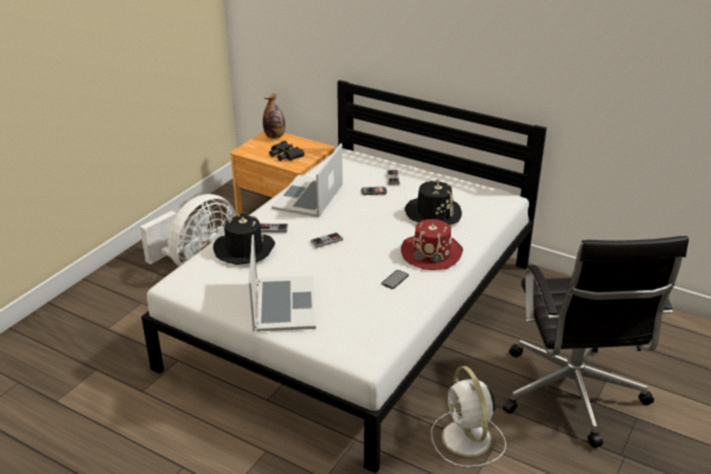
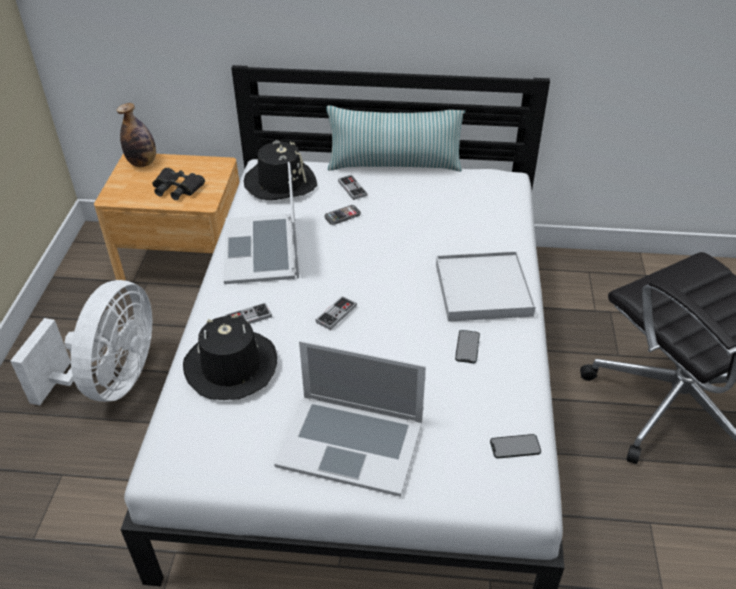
camera: 25 degrees left, 10 degrees up
laptop [249,235,316,332] -> laptop turned 135 degrees clockwise [274,341,426,497]
red hat [401,219,463,270] -> white tray [436,251,536,322]
black hat [405,180,462,225] -> black hat moved to [244,140,317,200]
white fan [431,366,506,467] -> none
none -> pillow [326,105,466,172]
none -> phone [490,434,541,458]

